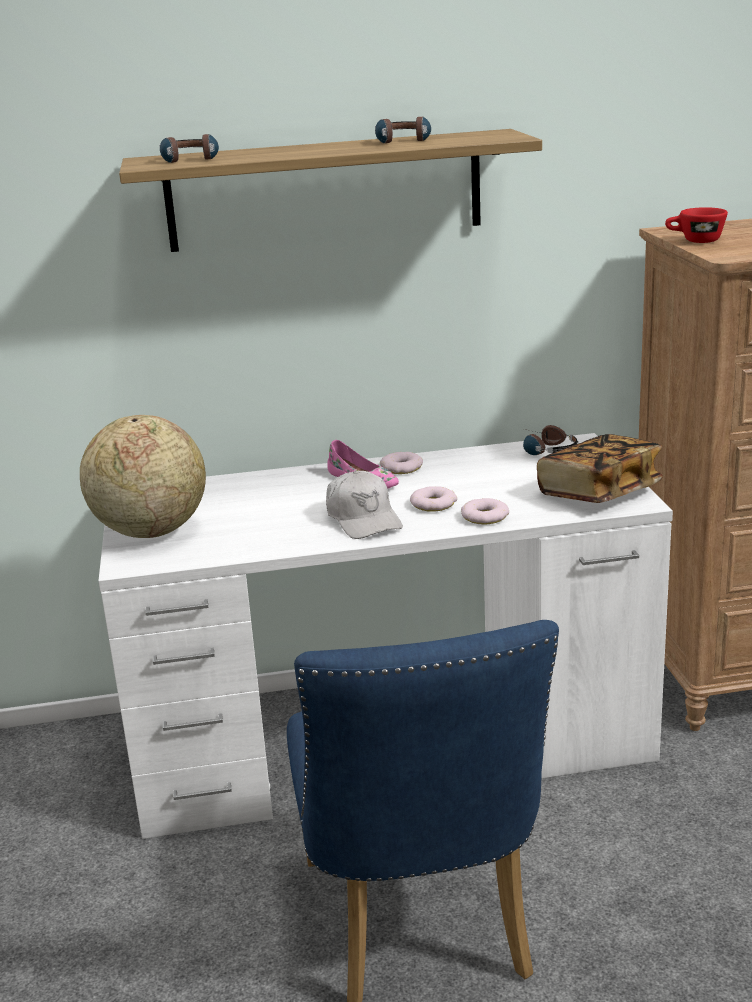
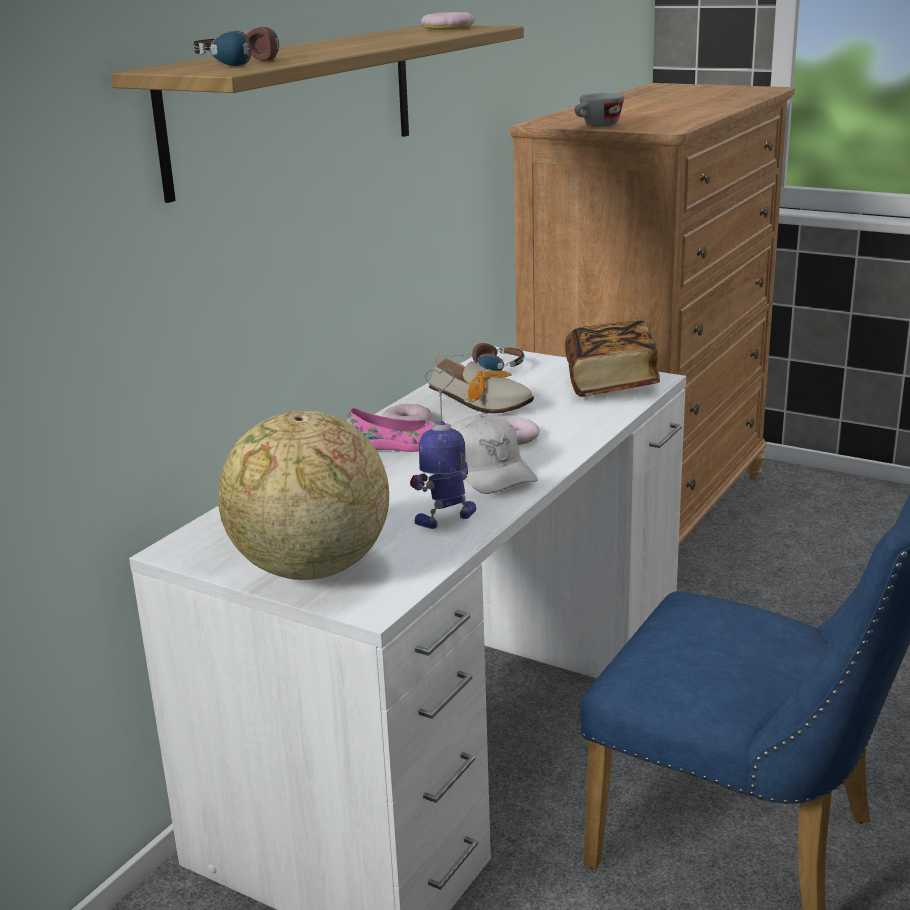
camera: 50 degrees left, 0 degrees up
white cap [326,471,403,539] -> white cap turned 45 degrees clockwise [451,414,538,494]
headphones [375,117,431,143] -> none
donut [461,498,509,525] -> donut moved to [421,12,475,30]
red cup [665,207,728,243] -> grey cup [575,93,624,126]
none -> toy robot [410,369,476,529]
none -> shoe [429,352,534,414]

